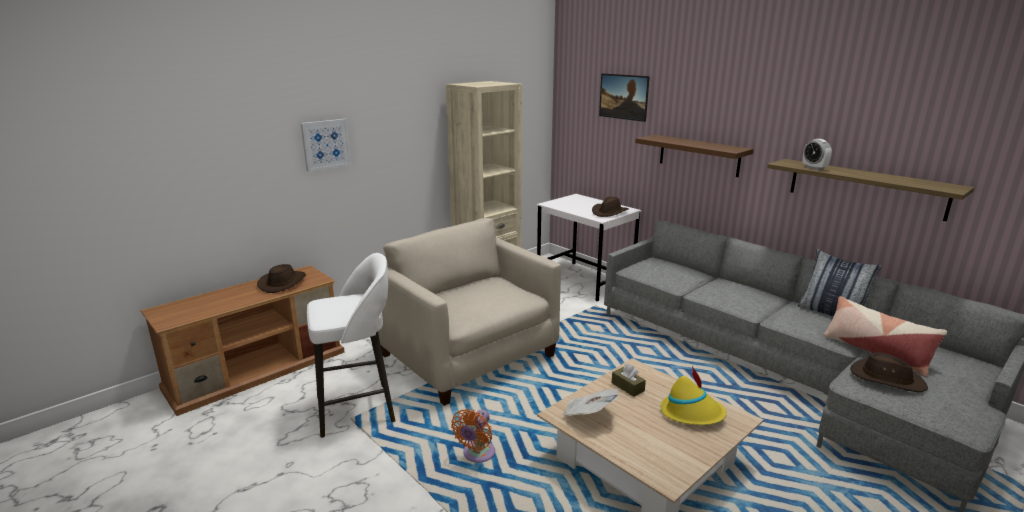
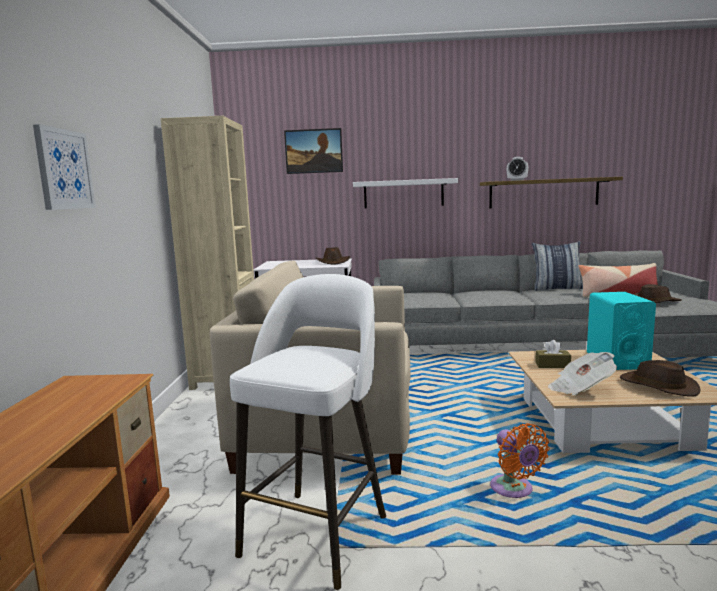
camera: 45 degrees left, 10 degrees down
brown hat [257,264,306,293] -> brown hat moved to [620,360,701,397]
brown shelf [635,135,754,177] -> white shelf [353,178,458,209]
yellow hat [661,366,727,425] -> turquoise speaker [587,292,656,370]

